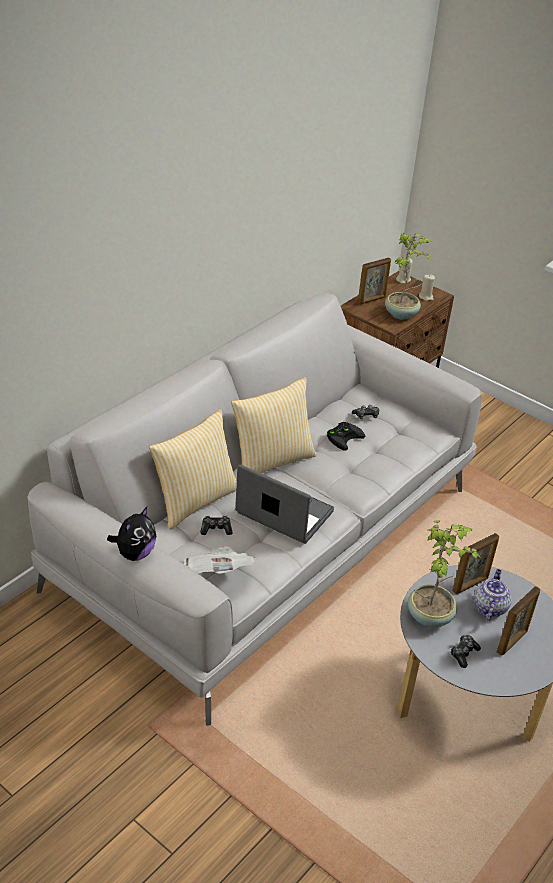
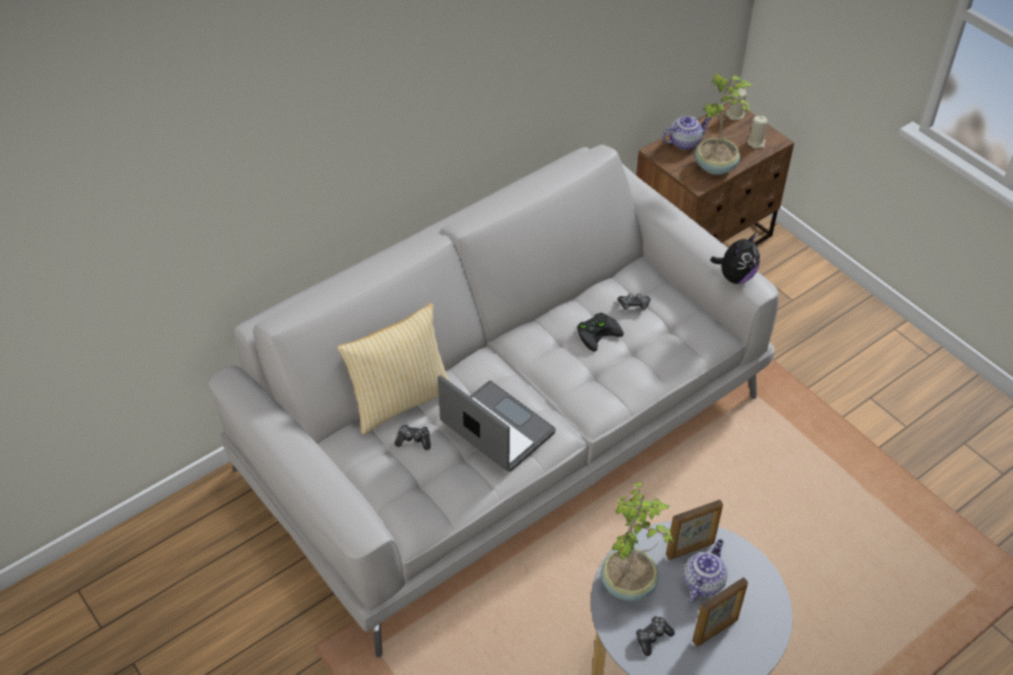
camera: 15 degrees right, 10 degrees up
plush toy [107,507,156,561] -> plush toy moved to [710,233,760,284]
newspaper [184,546,256,574] -> none
pillow [231,377,317,474] -> none
picture frame [358,258,391,305] -> teapot [662,116,712,150]

